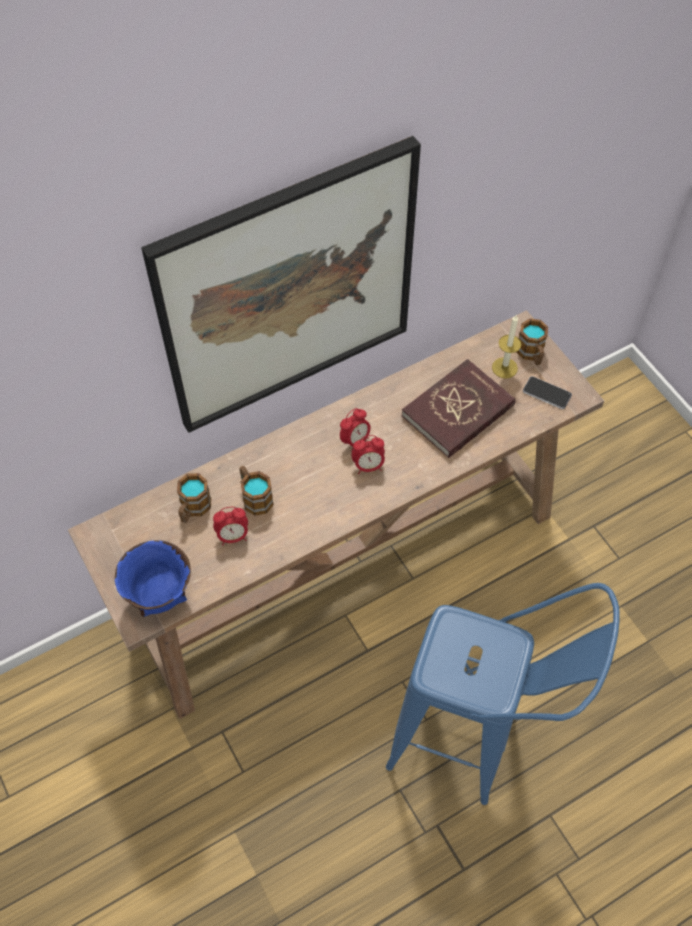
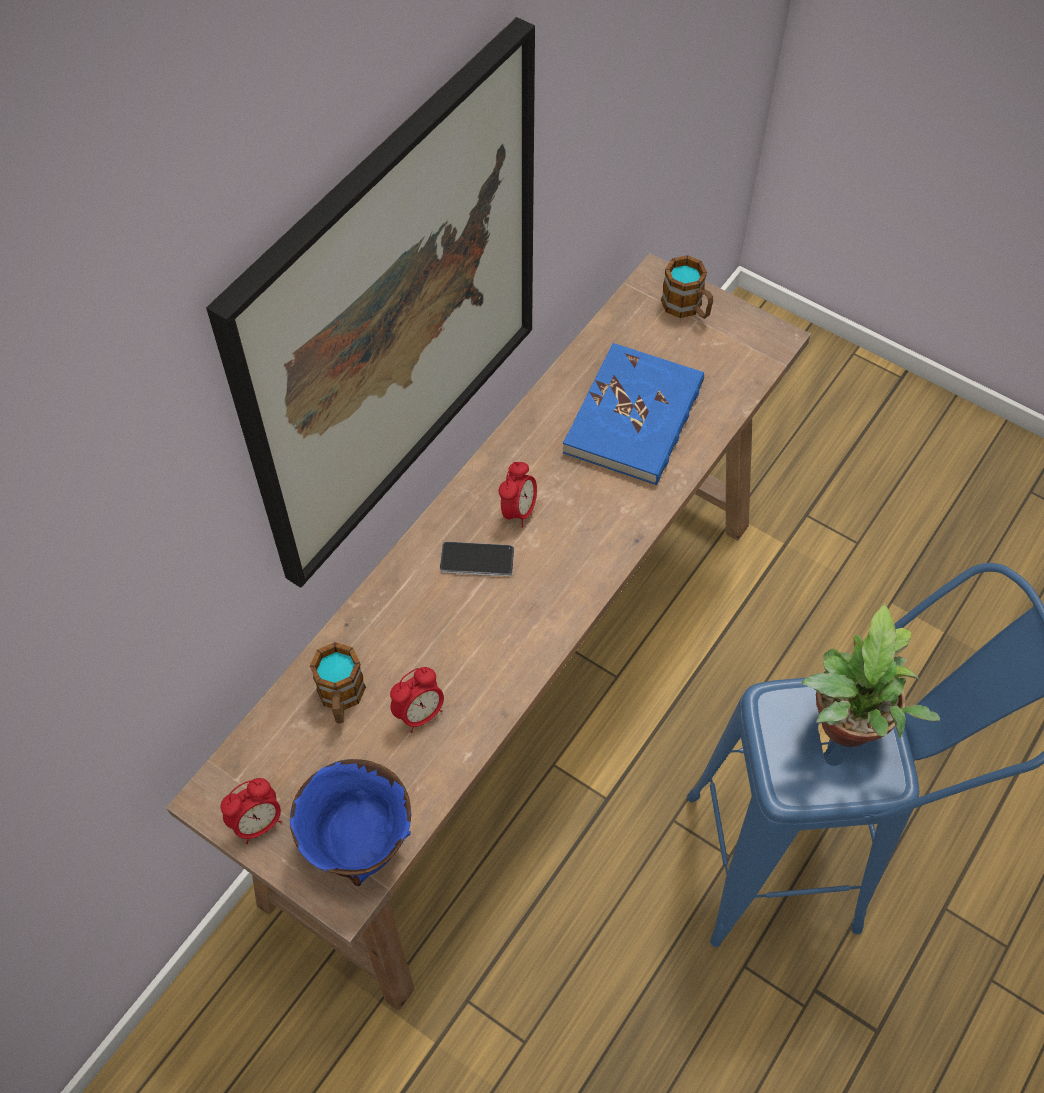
camera: 25 degrees left, 0 degrees up
mug [239,466,274,516] -> none
alarm clock [351,435,385,474] -> alarm clock moved to [220,778,282,844]
red book [401,359,515,458] -> blue book [563,343,704,485]
candle [492,314,521,379] -> none
phone [523,376,572,409] -> phone moved to [440,541,514,576]
none -> potted plant [801,603,941,747]

